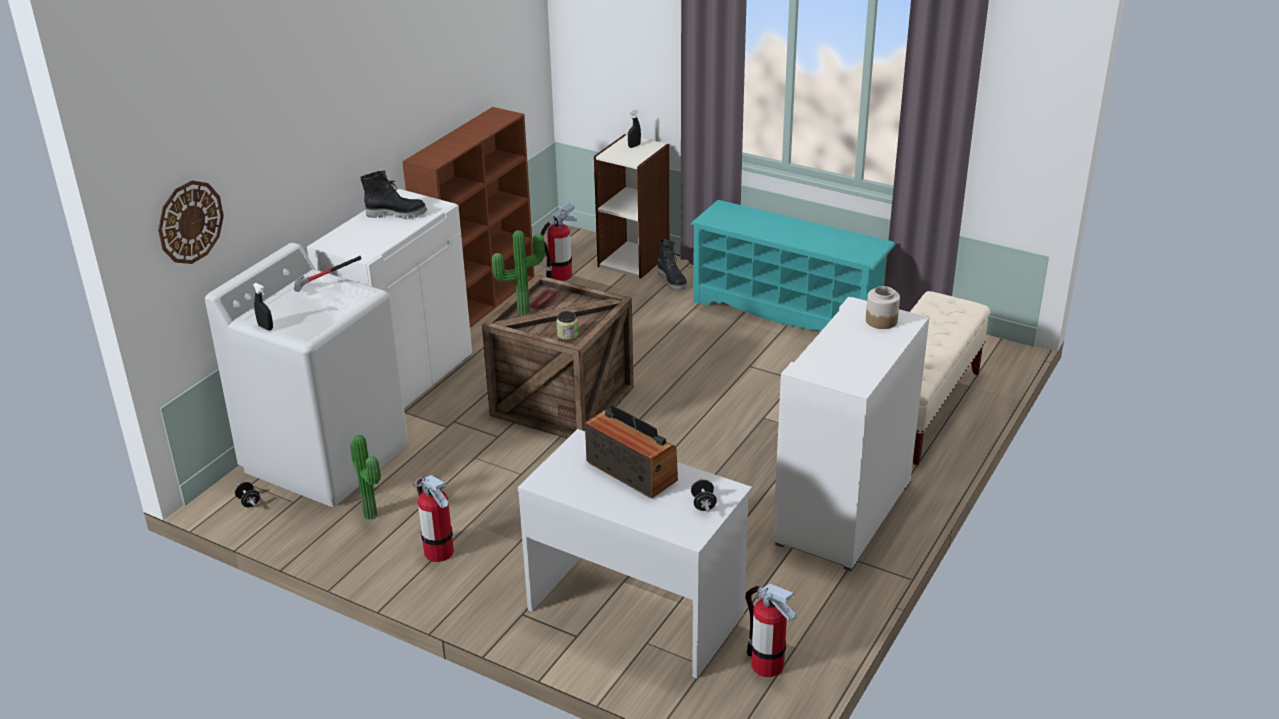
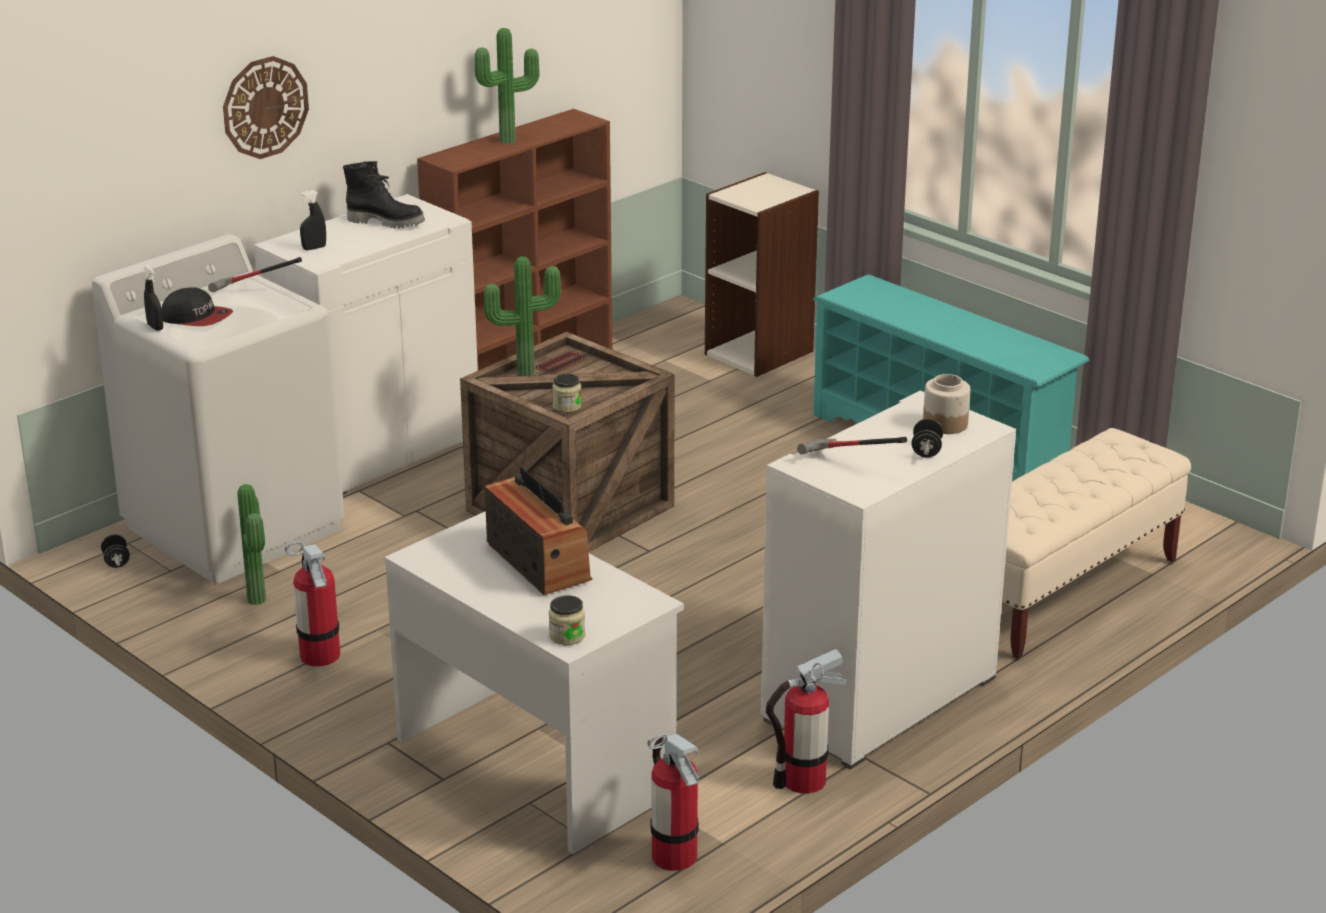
camera: 15 degrees right, 5 degrees down
wall clock [158,180,224,264] -> wall clock moved to [223,56,309,159]
fire extinguisher [540,203,577,281] -> fire extinguisher moved to [766,649,847,794]
black spray bottle [628,110,641,148] -> black spray bottle moved to [300,190,326,250]
black boot [658,239,687,290] -> none
black dumbbell [691,479,717,512] -> black dumbbell moved to [911,419,943,457]
none -> cap [161,287,233,326]
none -> potted plant [475,28,540,144]
none -> jar [549,595,585,645]
none -> hammer [797,437,907,455]

